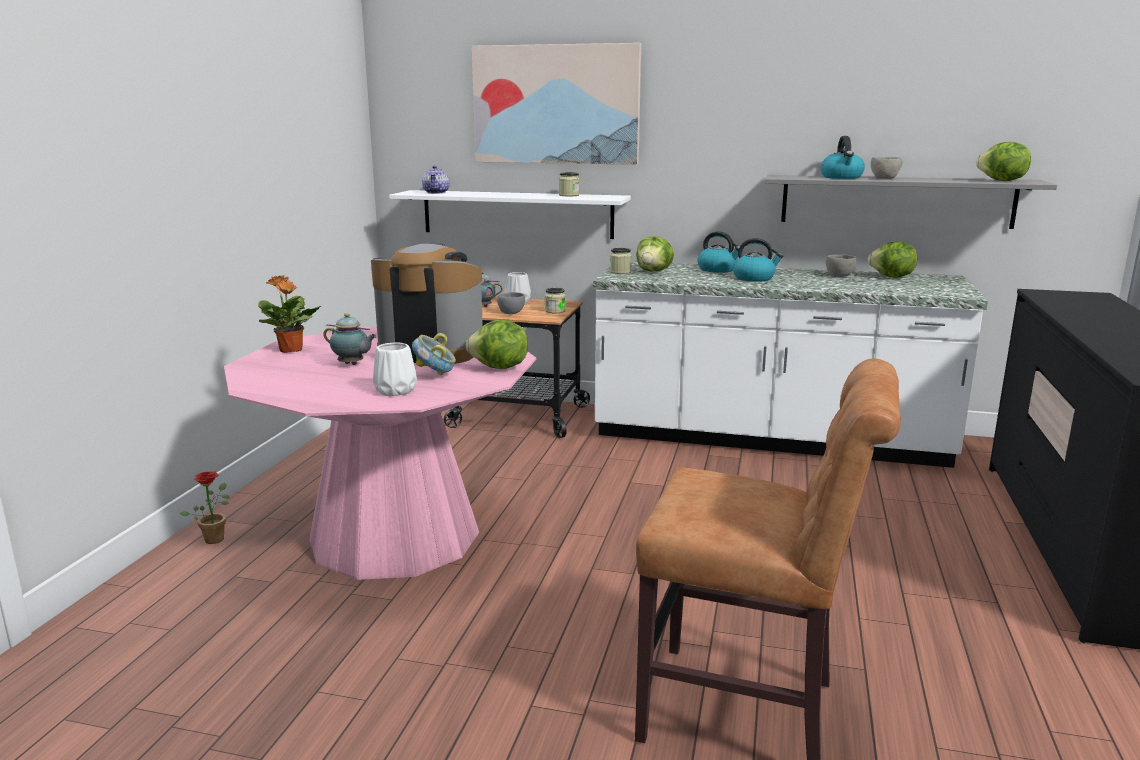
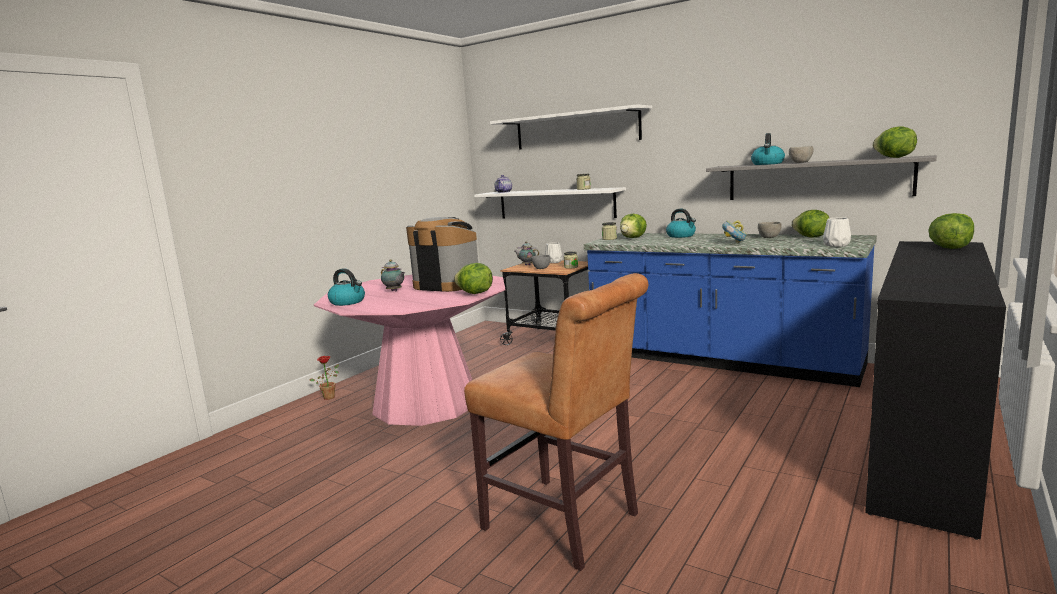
camera: 20 degrees right, 5 degrees down
potted plant [258,275,321,353] -> none
white vase [373,343,417,396] -> white vase moved to [823,217,851,247]
bowl [412,333,456,375] -> bowl moved to [722,220,747,243]
picture [472,43,641,165] -> white shelf [490,104,652,150]
white counter [593,261,988,468] -> blue counter [584,233,877,387]
kettle [733,238,783,282] -> kettle moved to [328,268,365,306]
none -> lettuce [928,213,974,249]

